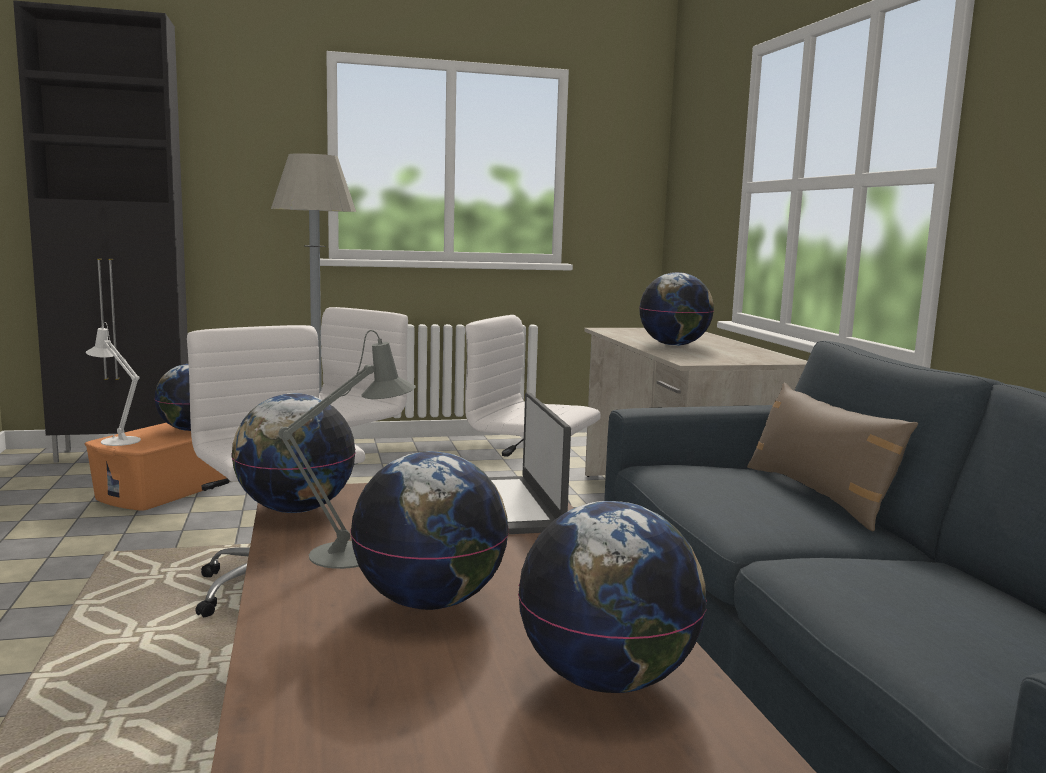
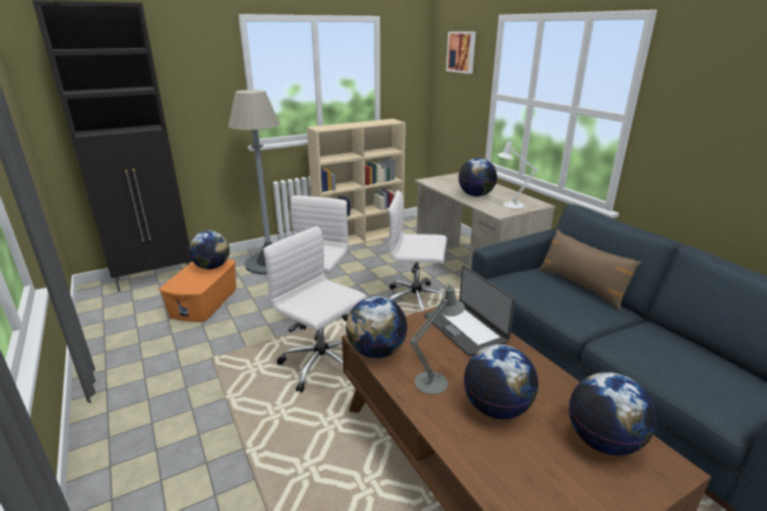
camera: 15 degrees left, 15 degrees up
white table lamp [86,322,141,446] -> white table lamp moved to [498,138,538,209]
none -> beige bookcase [307,119,406,247]
none -> picture [446,31,476,74]

